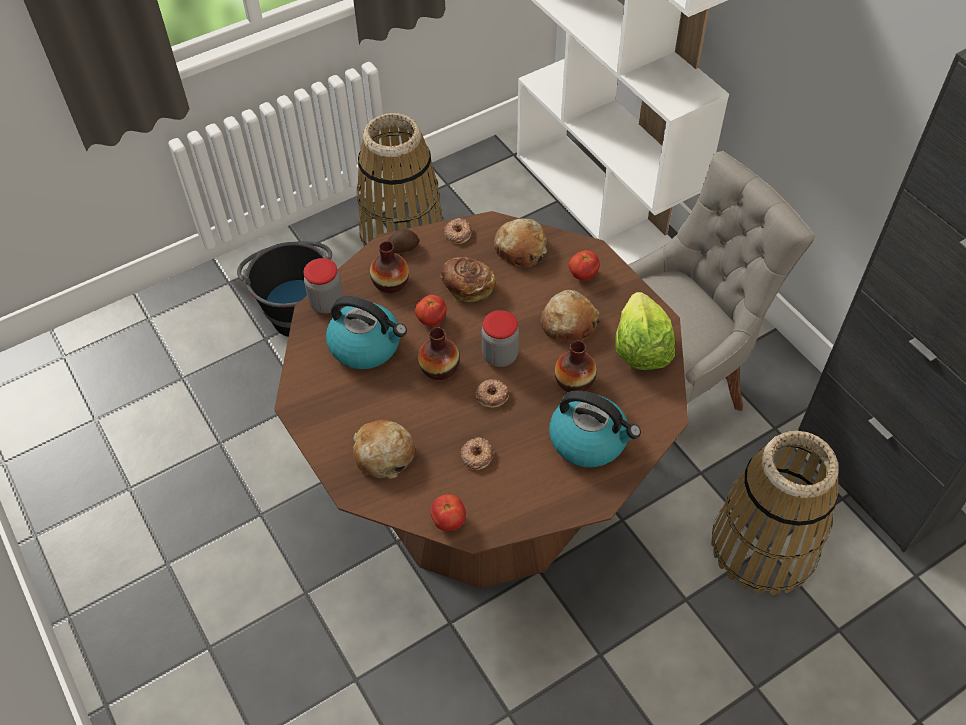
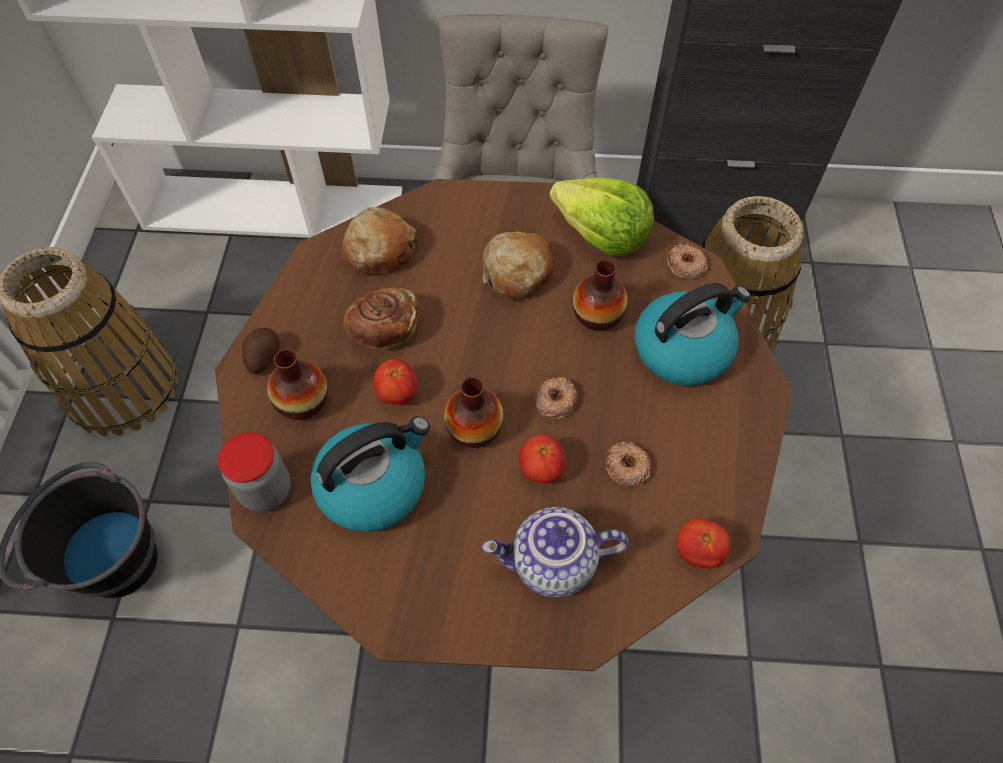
camera: 55 degrees left, 5 degrees up
bread [353,420,415,479] -> teapot [482,507,628,598]
donut [444,218,472,244] -> donut moved to [667,244,708,279]
jar [482,310,519,367] -> none
tomato [569,250,600,281] -> tomato moved to [519,434,566,484]

